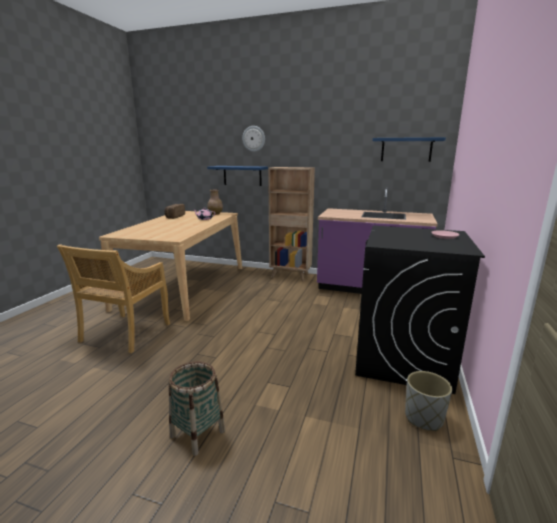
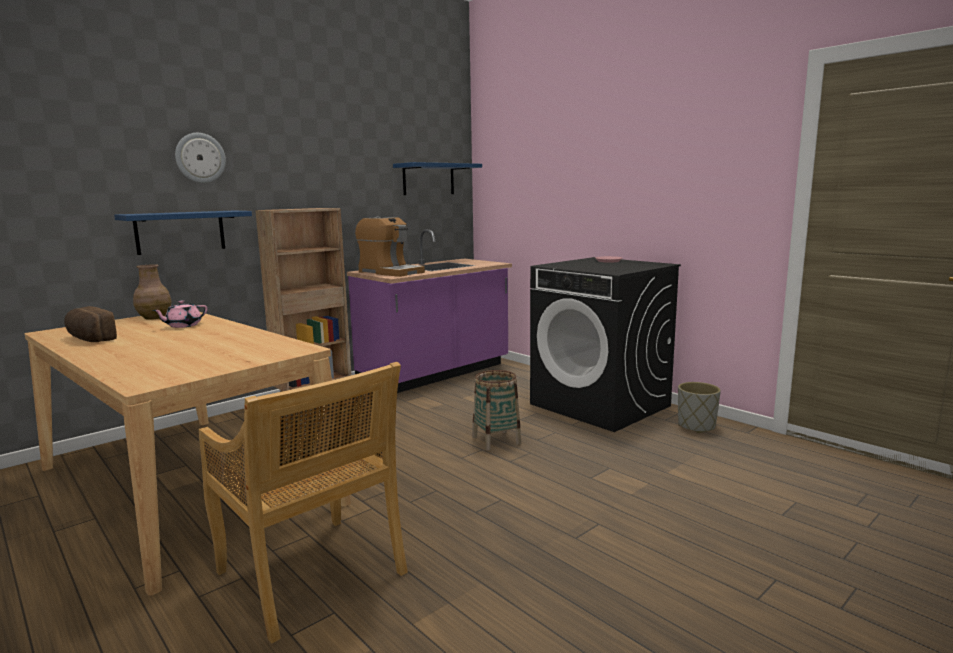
camera: 60 degrees left, 5 degrees down
basket [169,362,225,456] -> basket moved to [472,370,521,451]
none -> coffee machine [355,216,425,277]

